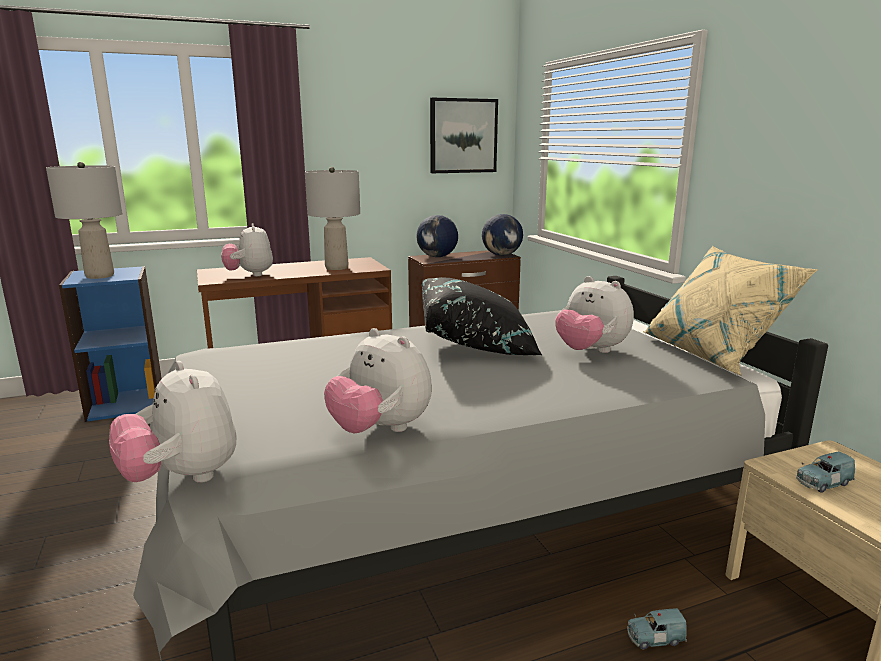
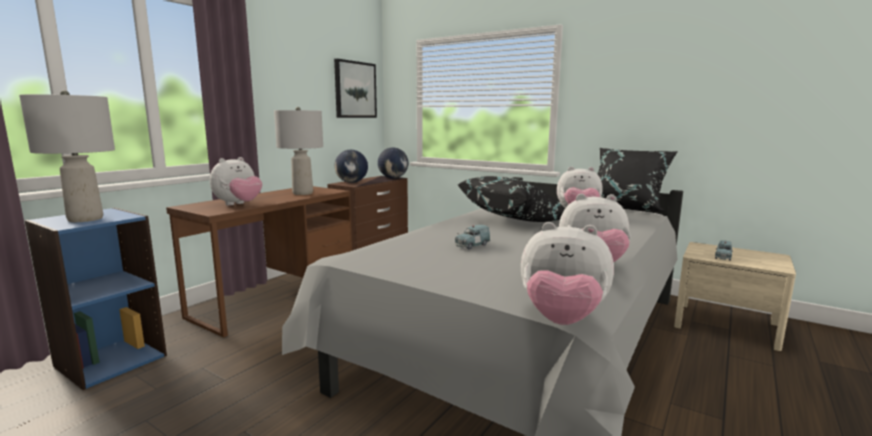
camera: 35 degrees left, 5 degrees down
plush toy [221,224,273,276] -> plush toy turned 90 degrees counterclockwise [210,157,262,206]
blue toy car [627,608,687,649] -> blue toy car moved to [455,225,491,250]
beige pillow [643,246,818,376] -> black pillow [598,148,678,212]

